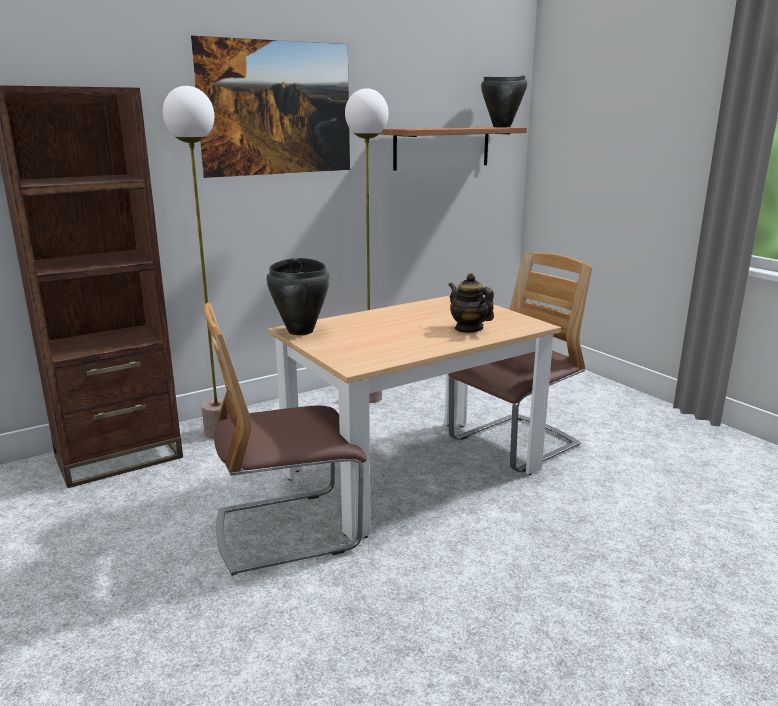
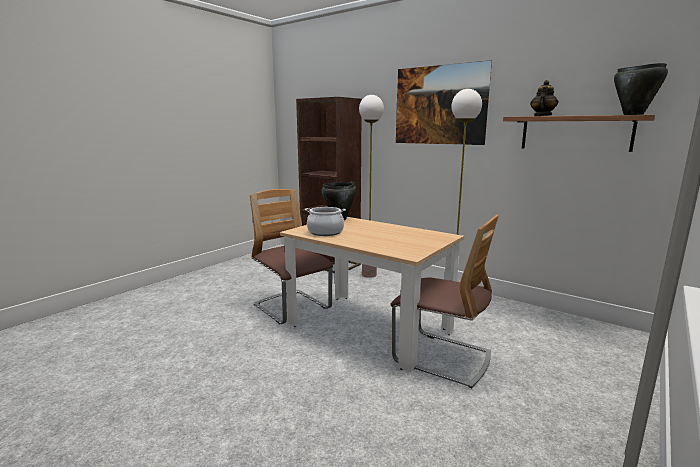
camera: 70 degrees right, 5 degrees down
teapot [448,273,494,333] -> teapot moved to [530,80,559,116]
none -> cooking pot [305,207,346,236]

